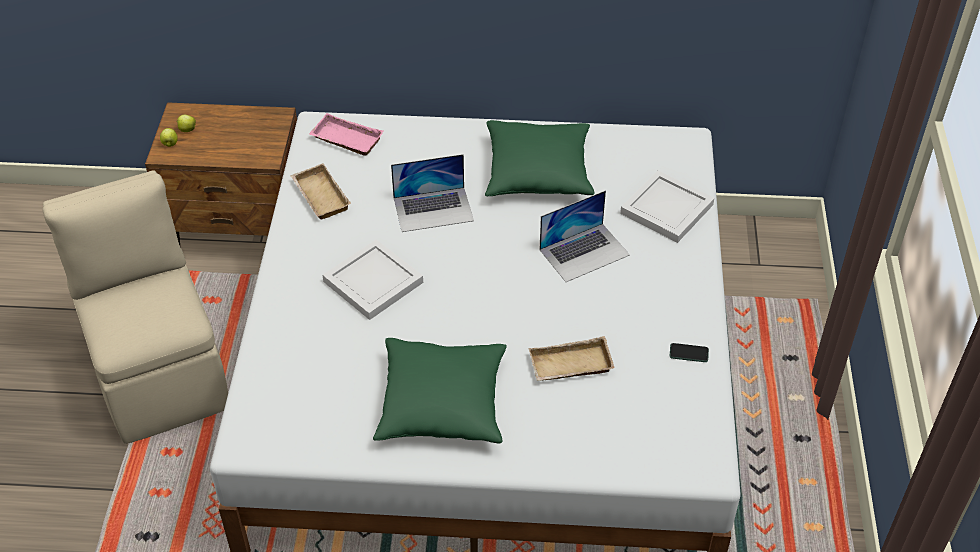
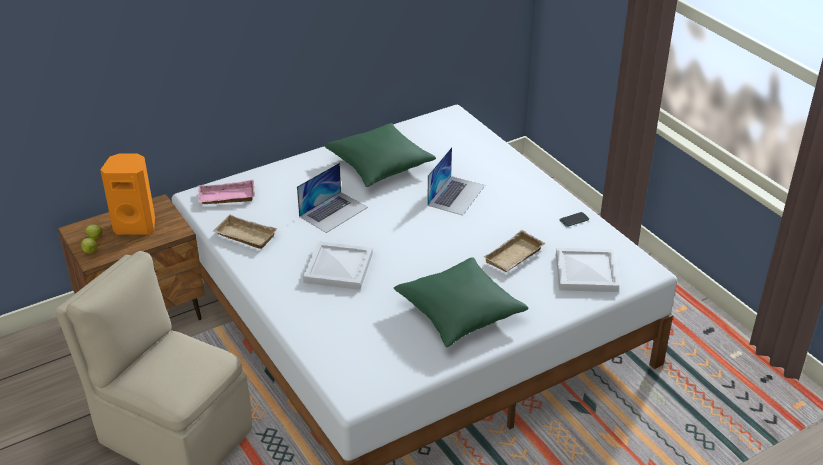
camera: 35 degrees left, 10 degrees down
white tray [620,170,714,243] -> white tray moved to [556,248,619,292]
none -> orange speaker [100,153,155,235]

